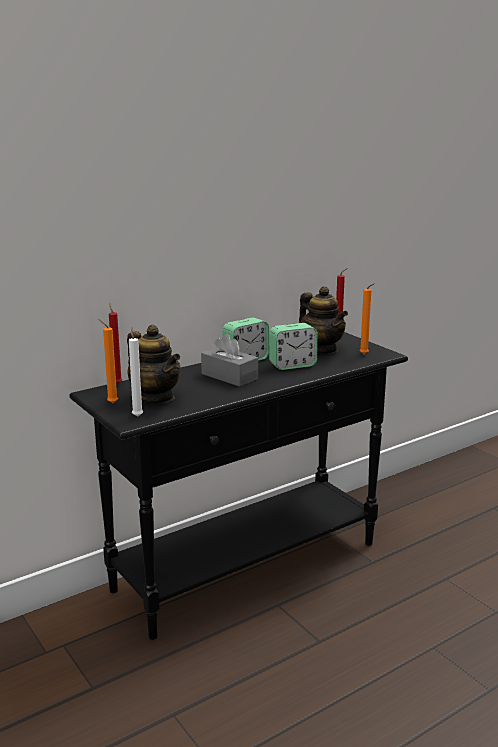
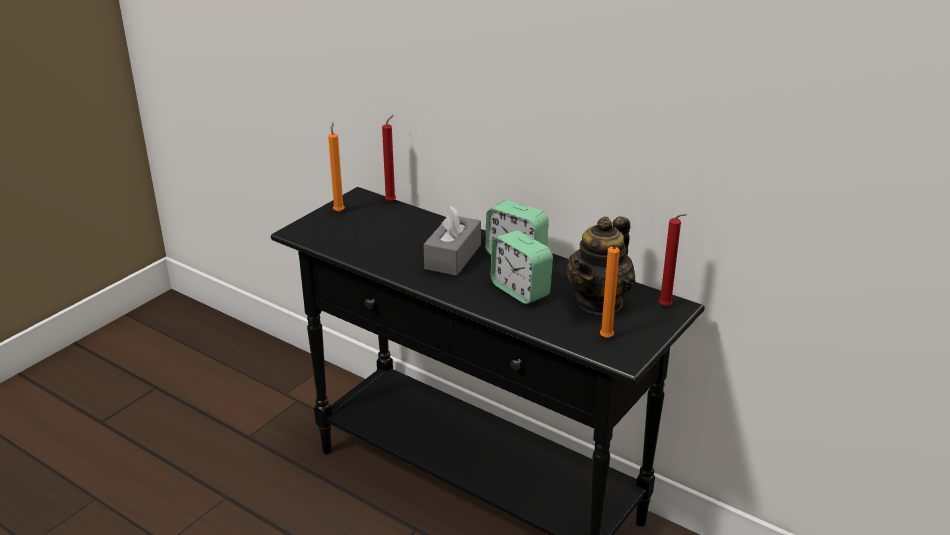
camera: 70 degrees right, 10 degrees up
teapot [127,325,181,404] -> none
white candle [129,328,143,417] -> none

